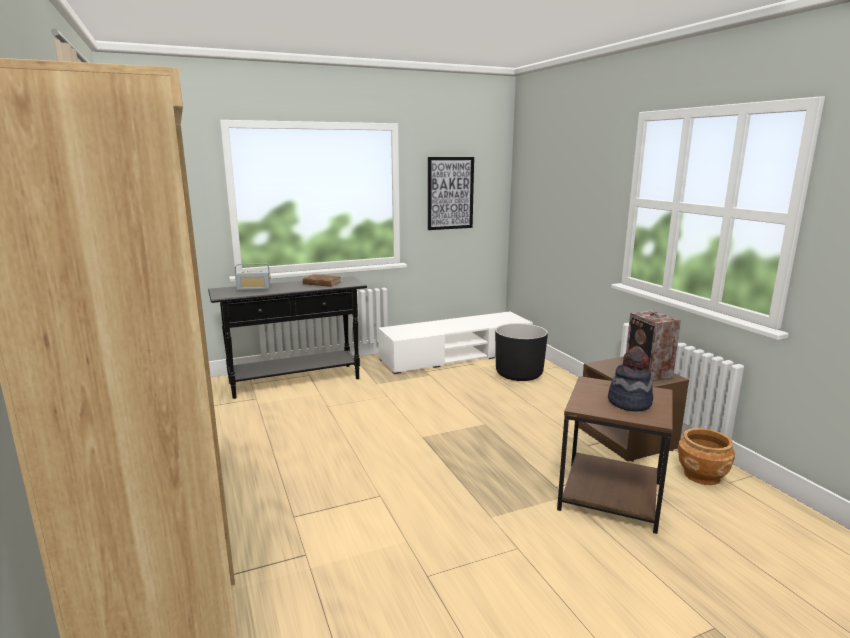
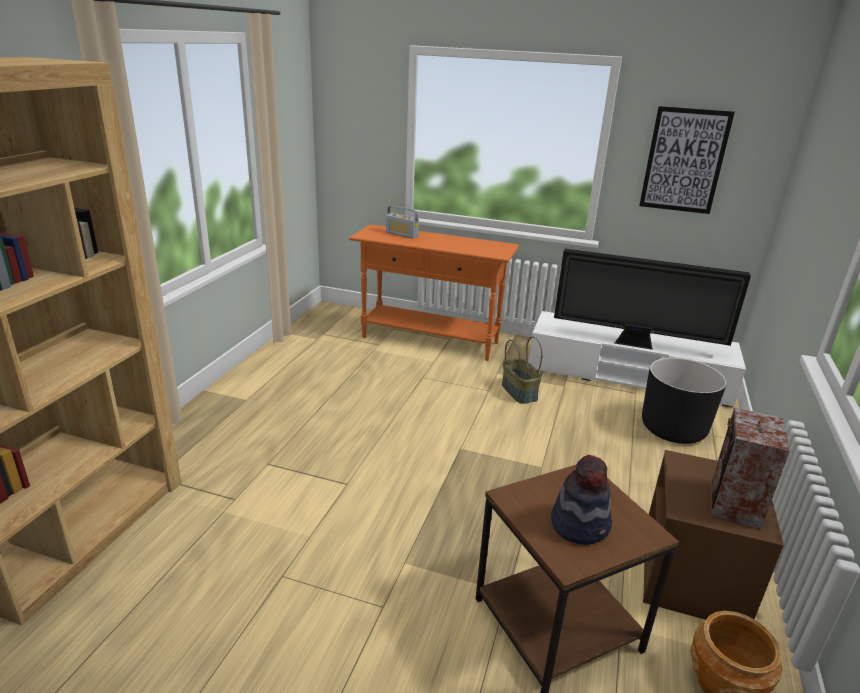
camera: 40 degrees right, 10 degrees up
black console table [208,276,367,399] -> orange console table [349,224,519,361]
brown book [303,274,341,287] -> none
none -> basket [502,336,542,404]
none -> television [554,249,751,350]

